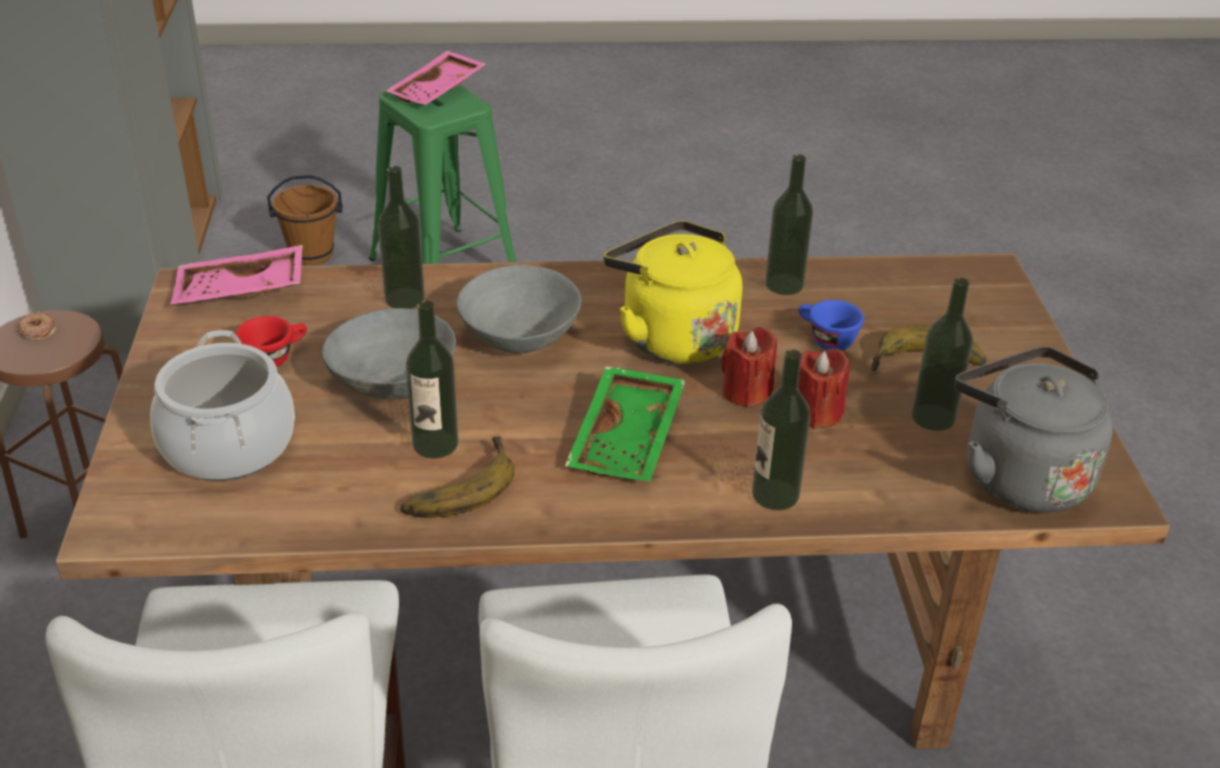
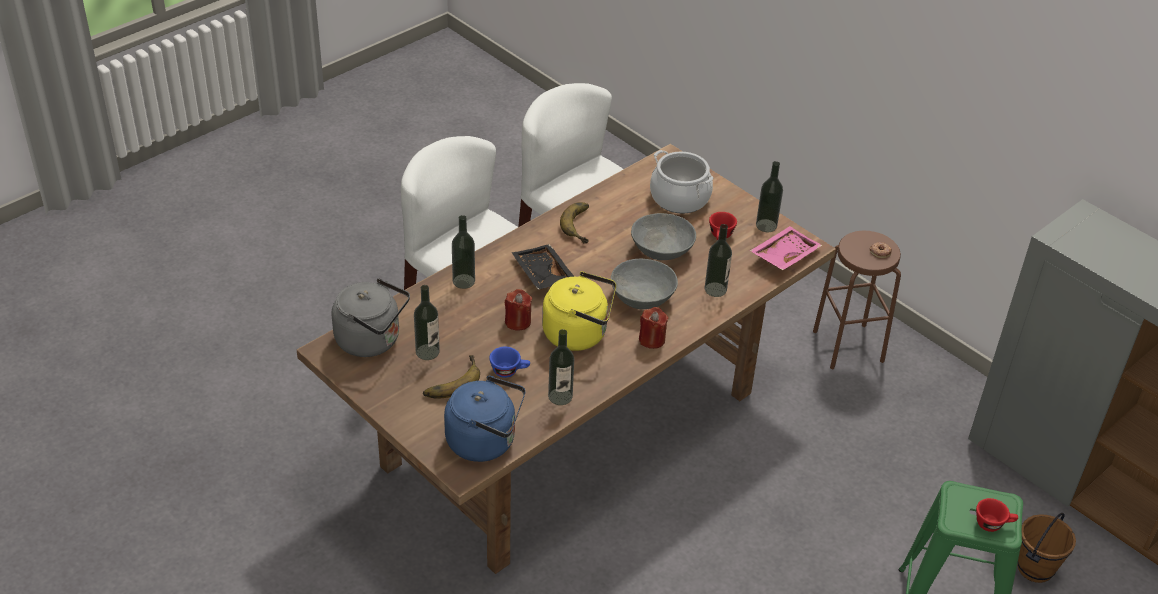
camera: 140 degrees right, 5 degrees up
pink tray [387,51,486,105] -> red cup [976,498,1018,532]
bottle [406,301,458,459] -> bottle moved to [756,161,783,232]
green tray [565,366,686,481] -> black tray [512,244,574,290]
red candle [798,348,850,429] -> red candle moved to [639,307,668,349]
none -> blue kettle [444,376,525,462]

